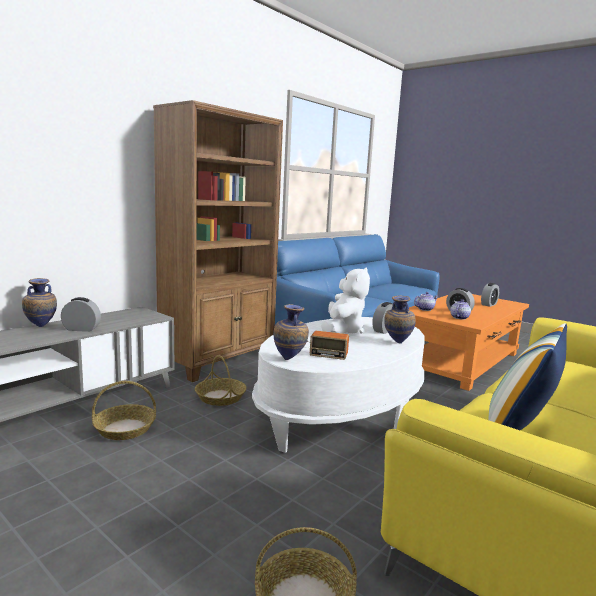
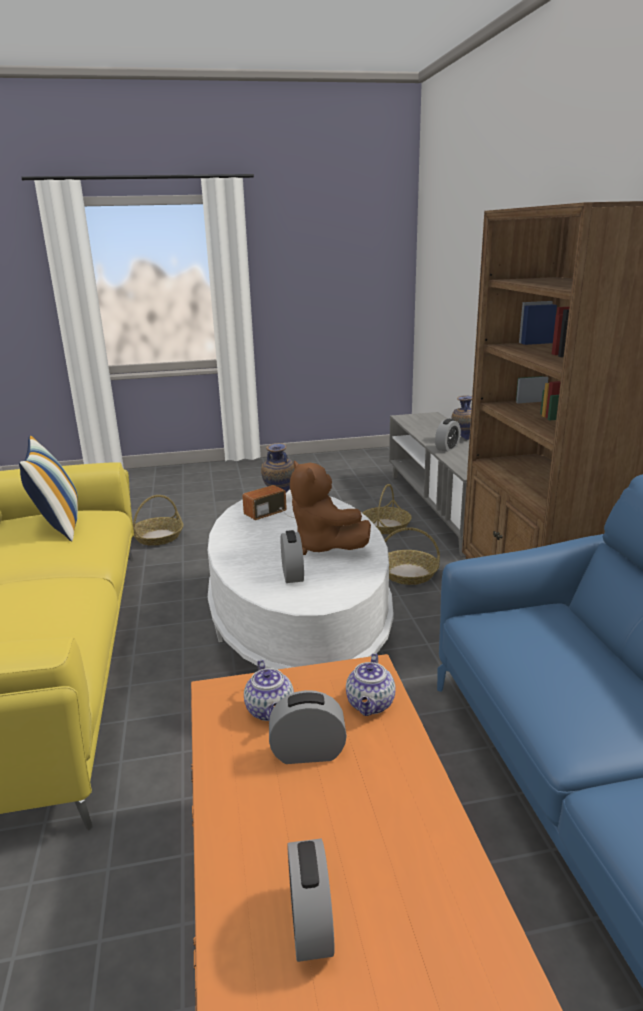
camera: 130 degrees right, 10 degrees up
white plush toy [321,267,370,334] -> brown plush toy [290,460,371,555]
vase [385,296,416,344] -> none

